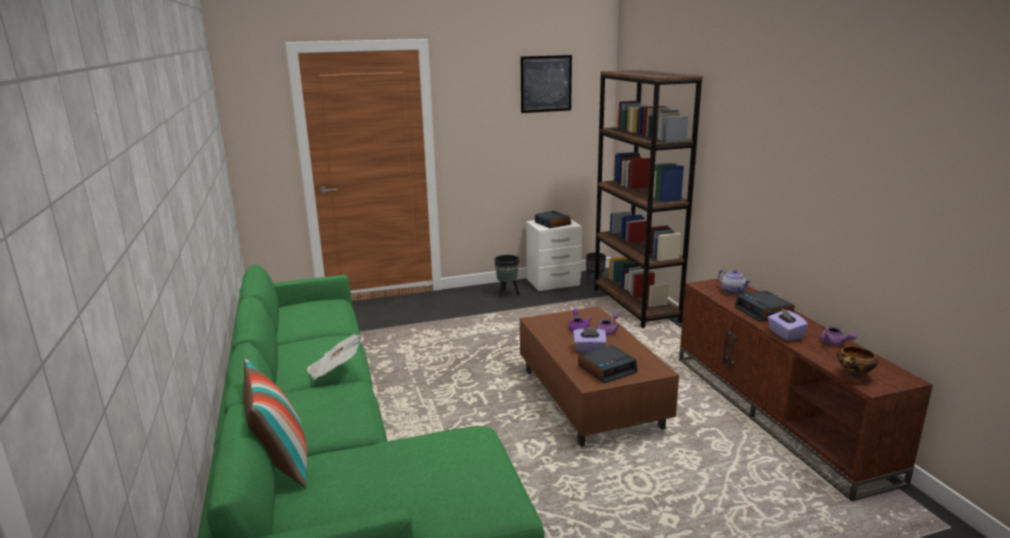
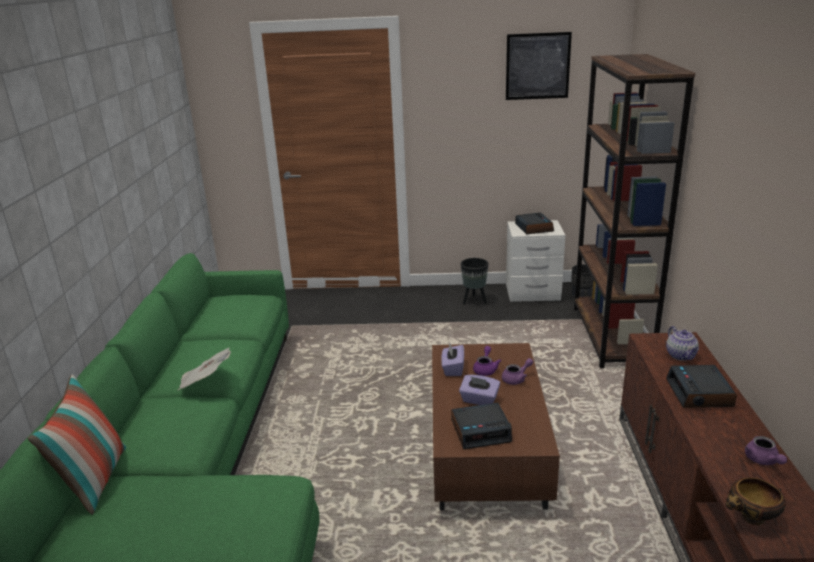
camera: 20 degrees right, 5 degrees up
purple tissue box [767,307,808,341] -> purple tissue box moved to [441,344,464,376]

